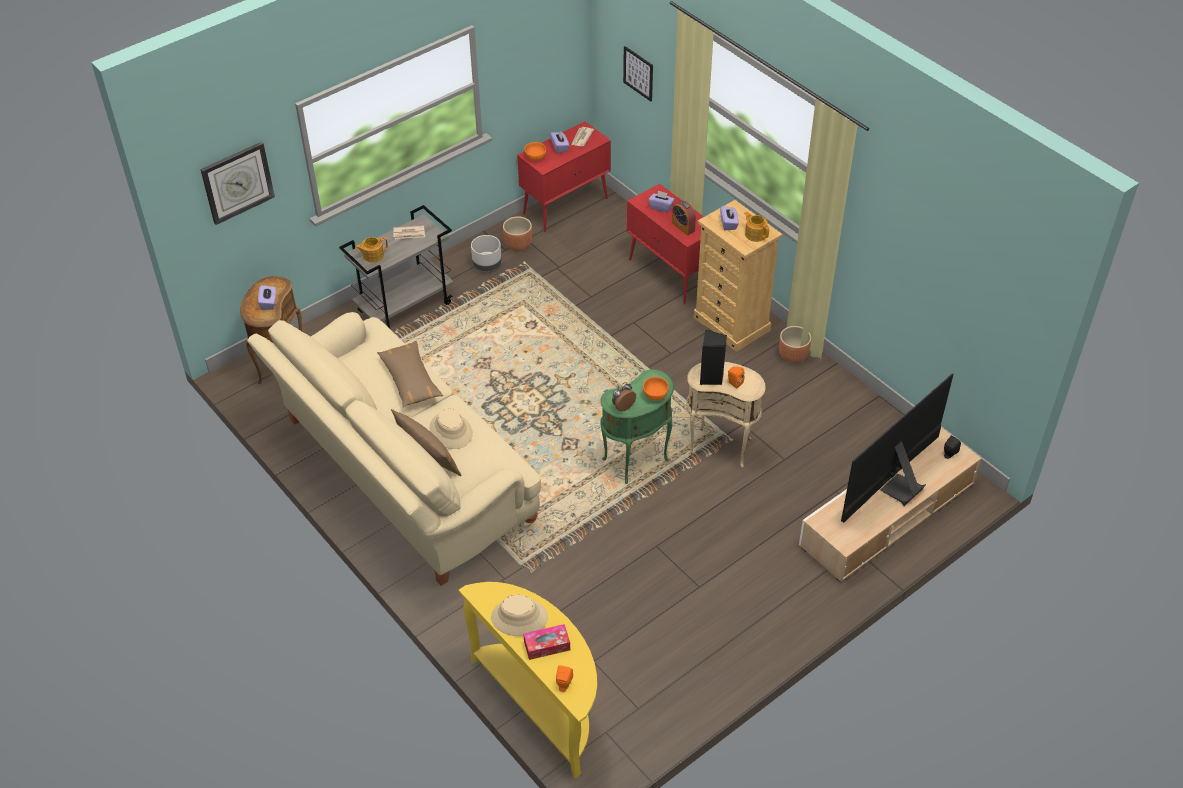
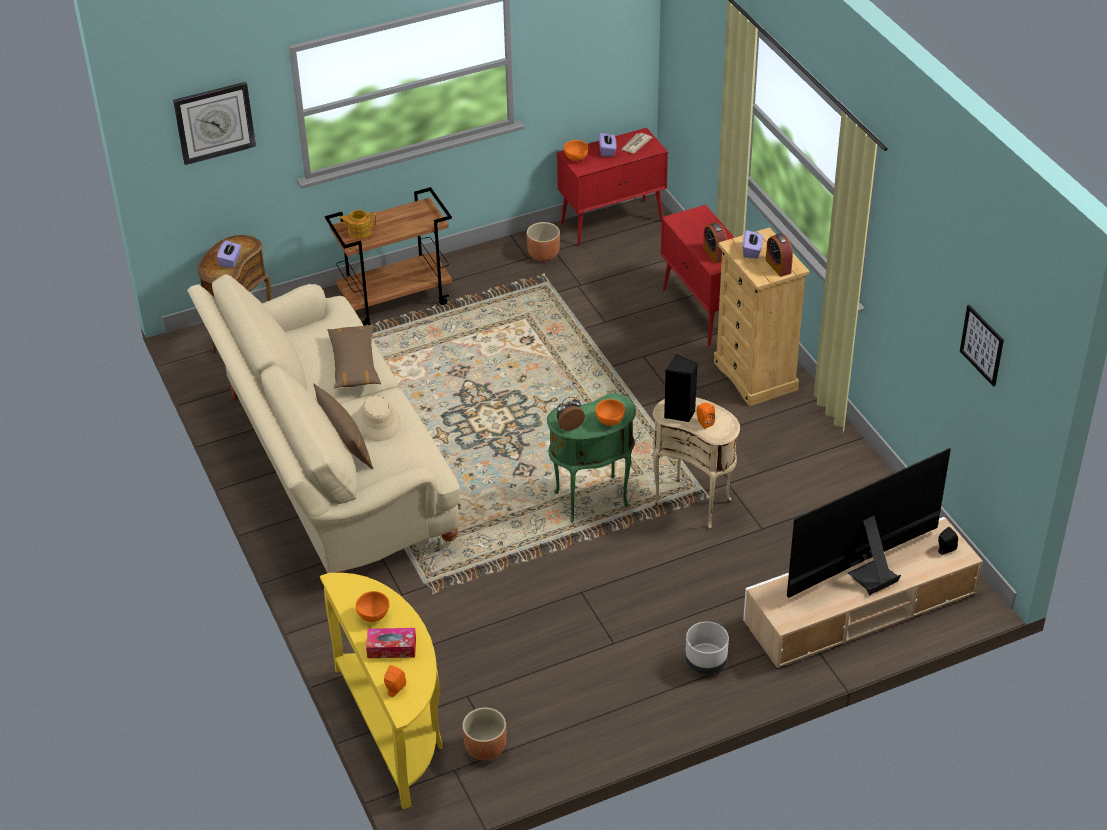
camera: 15 degrees right, 5 degrees down
grey cart [339,205,454,329] -> brown cart [325,187,452,325]
newspaper [394,226,425,239] -> none
grey planter [471,235,502,271] -> grey planter moved to [685,622,729,675]
beige hat [491,594,548,636] -> orange bowl [356,591,389,622]
picture [623,46,653,102] -> picture moved to [960,305,1004,387]
purple tissue box [649,191,675,213] -> none
teapot [744,212,769,242] -> alarm clock [766,233,793,277]
brown planter [779,326,811,363] -> brown planter moved to [462,708,506,760]

